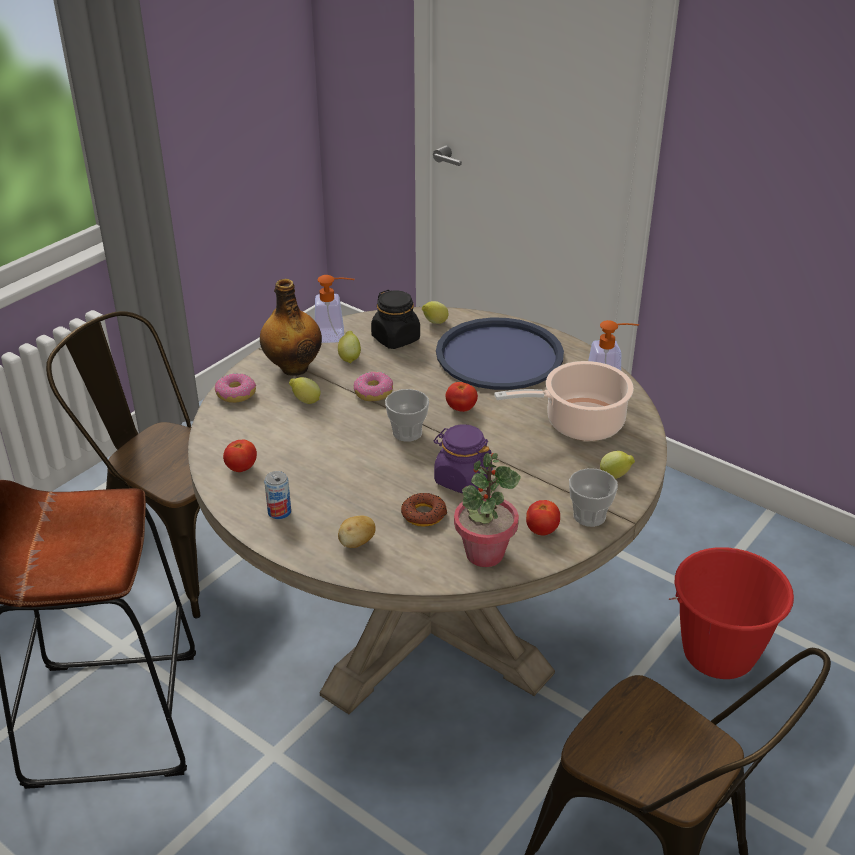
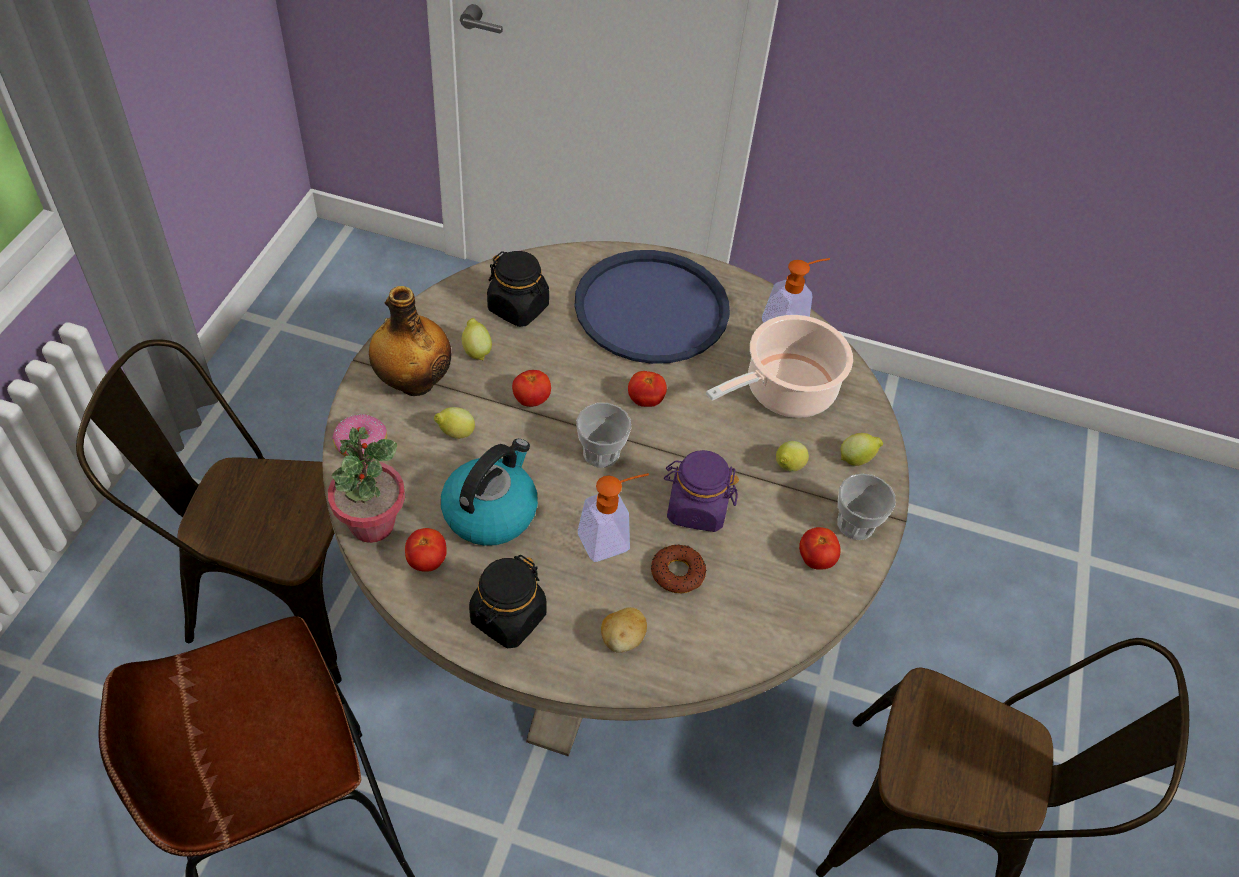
camera: 25 degrees left, 15 degrees up
can [264,471,291,519] -> black jar [469,555,547,648]
soap dispenser [315,275,355,343] -> soap dispenser moved to [578,473,649,562]
donut [354,372,393,401] -> tomato [512,370,551,407]
lemon [422,301,448,324] -> lemon moved to [776,441,809,471]
potted plant [454,452,521,567] -> potted plant moved to [328,427,405,543]
red bucket [669,547,794,679] -> none
none -> kettle [441,439,538,546]

